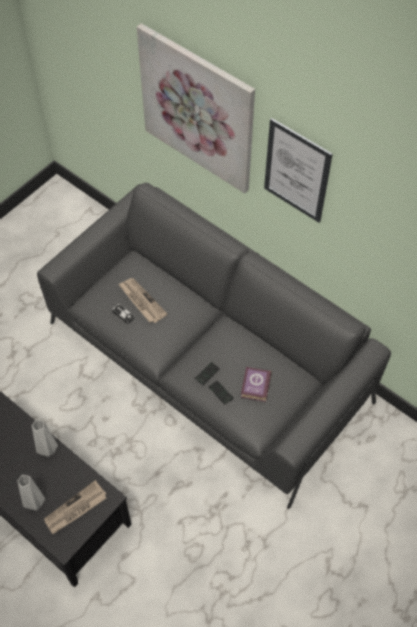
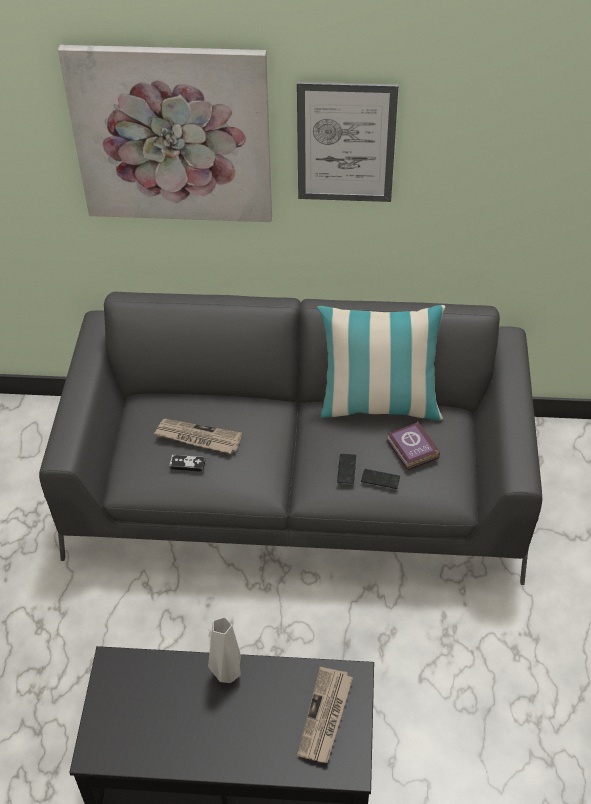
camera: 35 degrees left, 10 degrees down
grey vase [17,475,45,510] -> none
none -> pillow [317,305,445,420]

